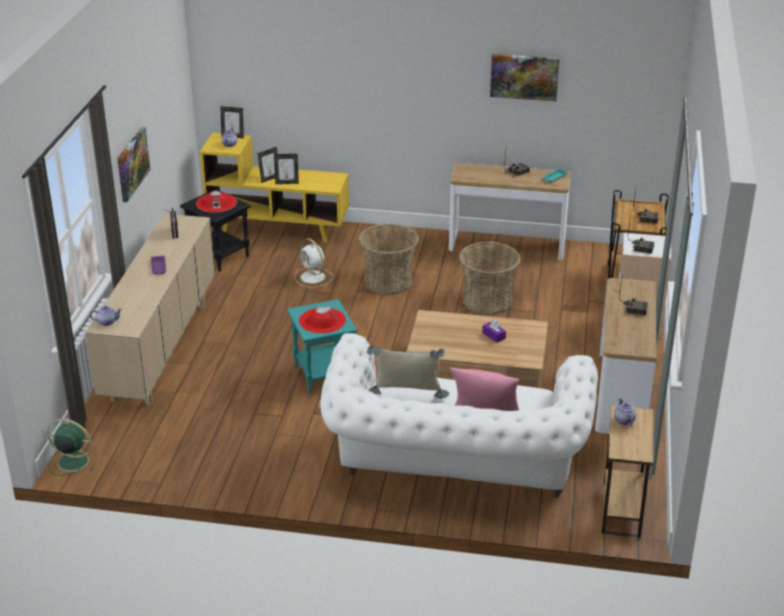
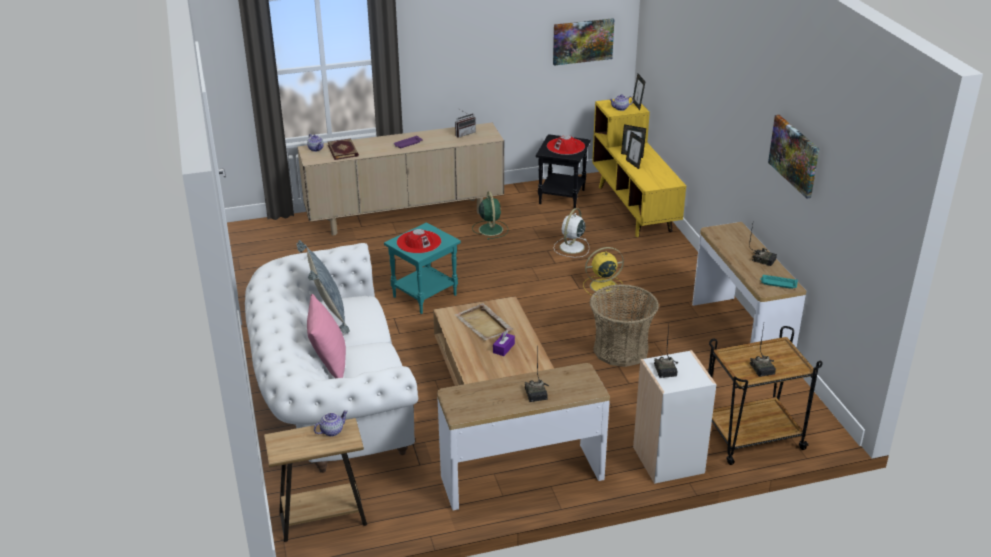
camera: 65 degrees right, 0 degrees up
green fan [47,419,97,476] -> green fan moved to [472,191,508,240]
picture [117,127,150,202] -> picture moved to [553,18,614,66]
basket [358,223,419,295] -> yellow fan [583,247,624,298]
none -> book [328,139,359,160]
none -> beige tray [455,303,513,340]

